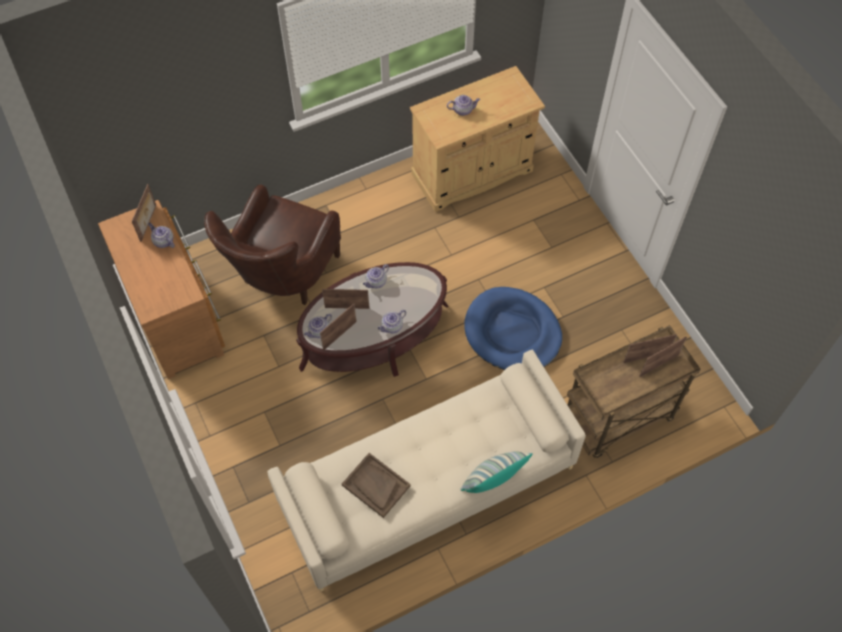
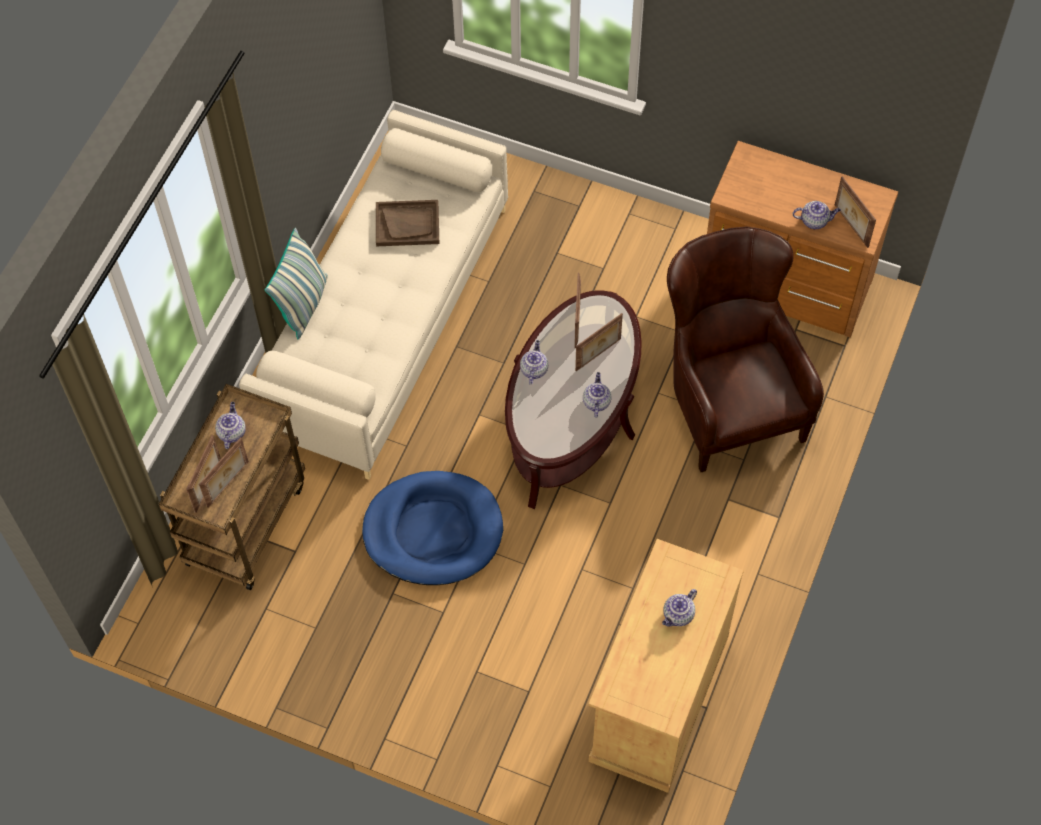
camera: 140 degrees right, 0 degrees up
teapot [304,314,332,338] -> teapot moved to [215,402,246,449]

